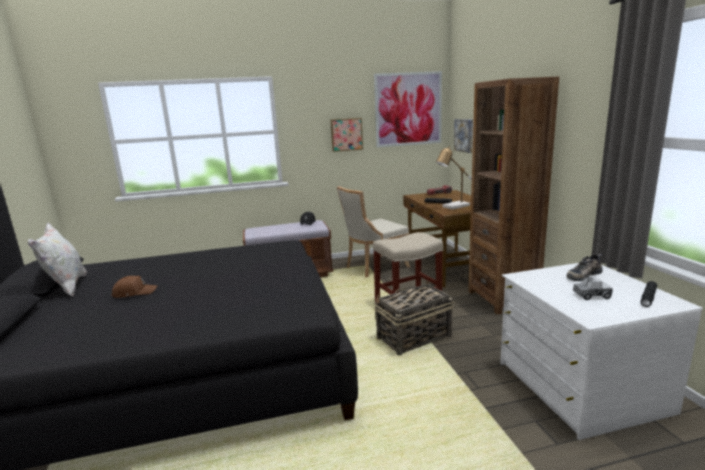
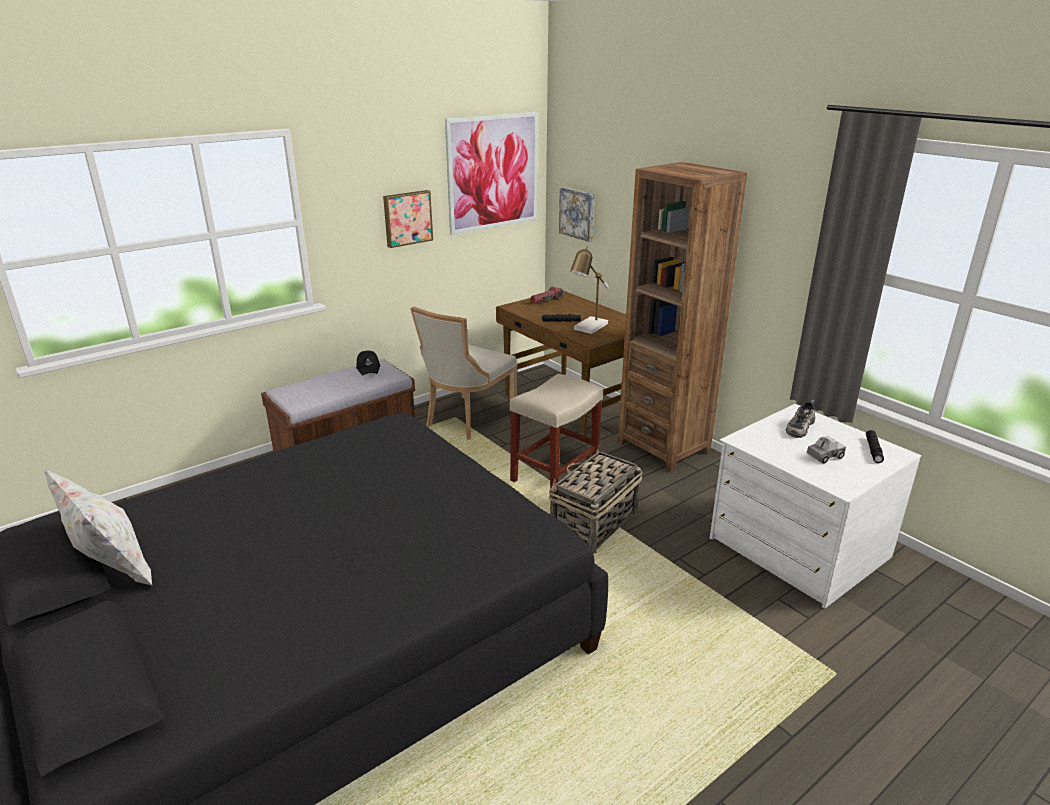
camera: 25 degrees left, 10 degrees up
brown cap [111,276,157,298] -> none

